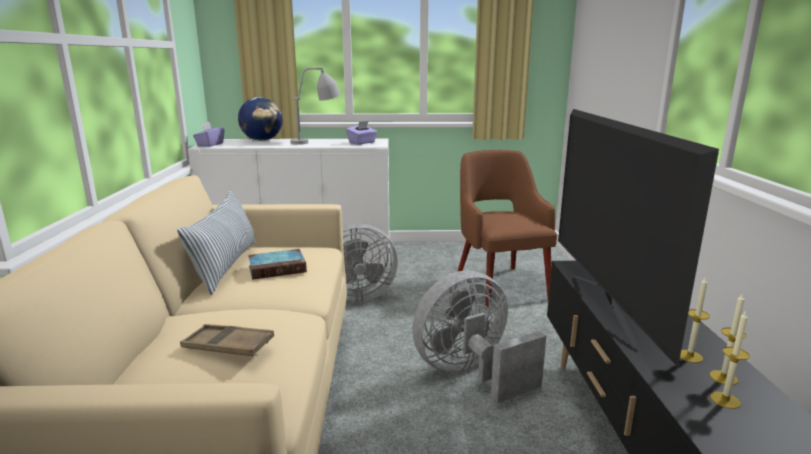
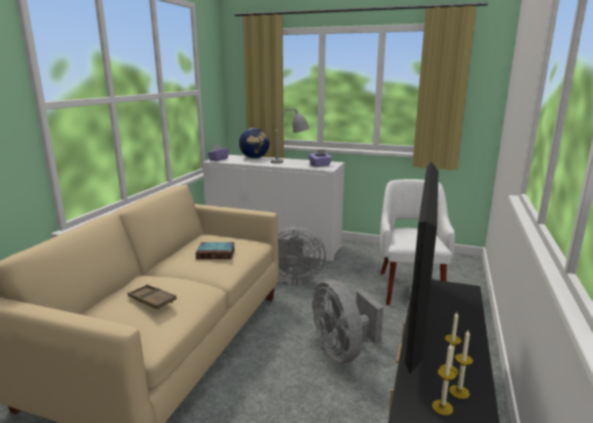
camera: 20 degrees right, 0 degrees up
pillow [177,190,256,295] -> none
grey fan [412,270,546,403] -> grey fan turned 105 degrees counterclockwise [313,280,384,363]
brown armchair [457,150,557,309] -> white armchair [380,179,455,305]

